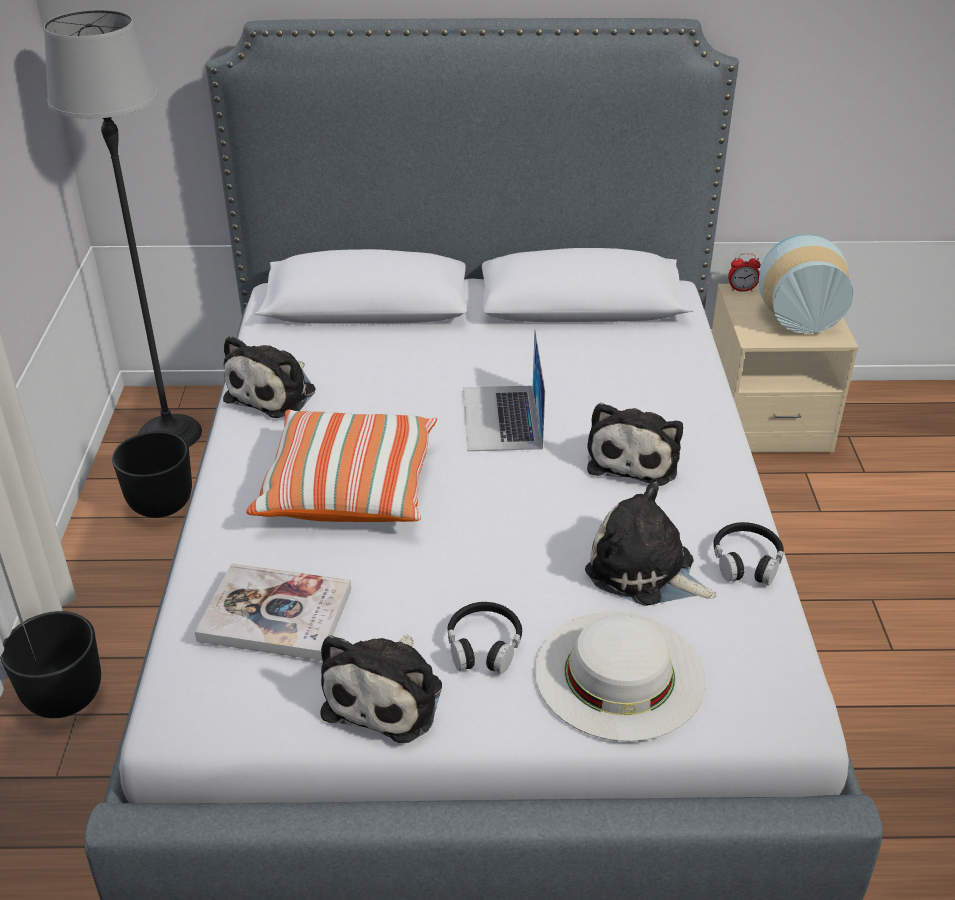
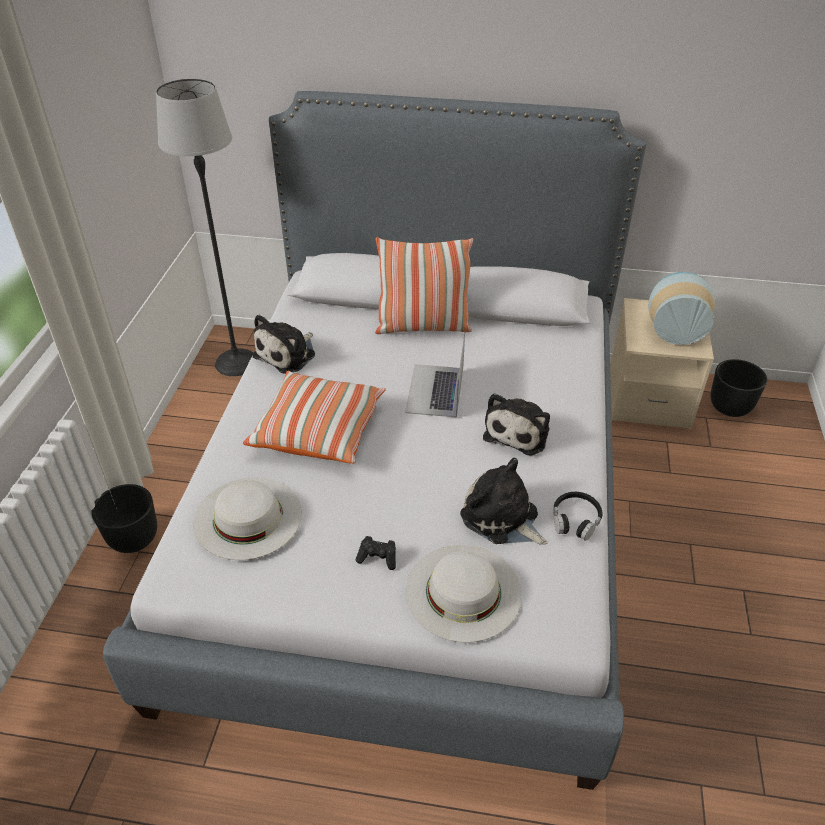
camera: 10 degrees right, 5 degrees up
black planter [112,431,192,518] -> black planter moved to [711,359,768,417]
book [195,563,351,661] -> white hat [193,477,302,560]
plush toy [320,634,442,743] -> none
black headphones [448,602,522,674] -> black game controller [356,536,396,570]
alarm clock [728,253,761,292] -> none
none -> pillow [375,237,474,334]

